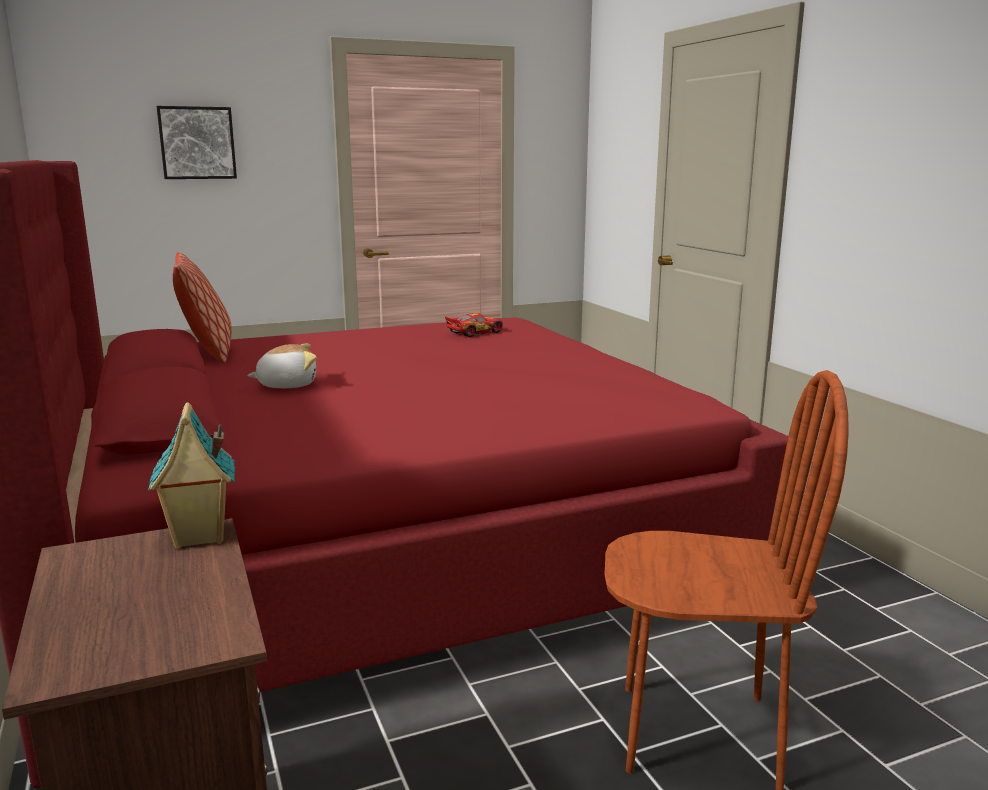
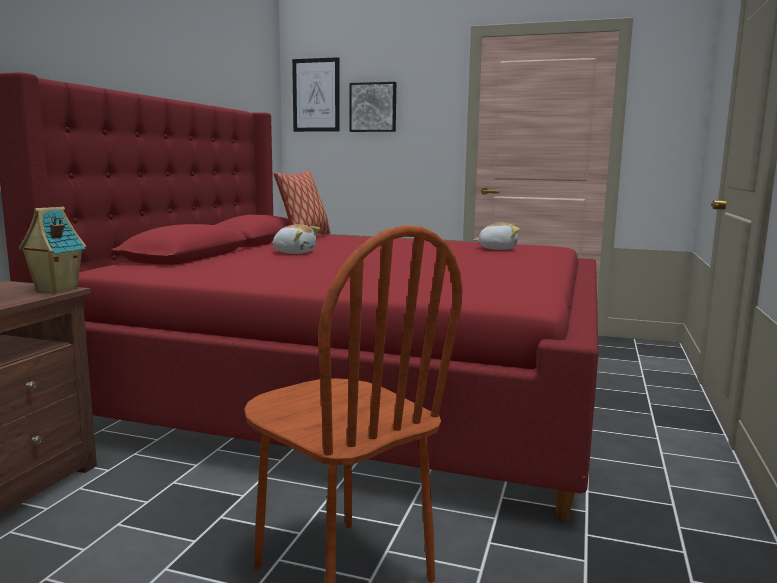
camera: 40 degrees right, 5 degrees down
toy car [445,313,503,337] -> plush toy [473,222,520,250]
none -> picture [292,57,340,132]

